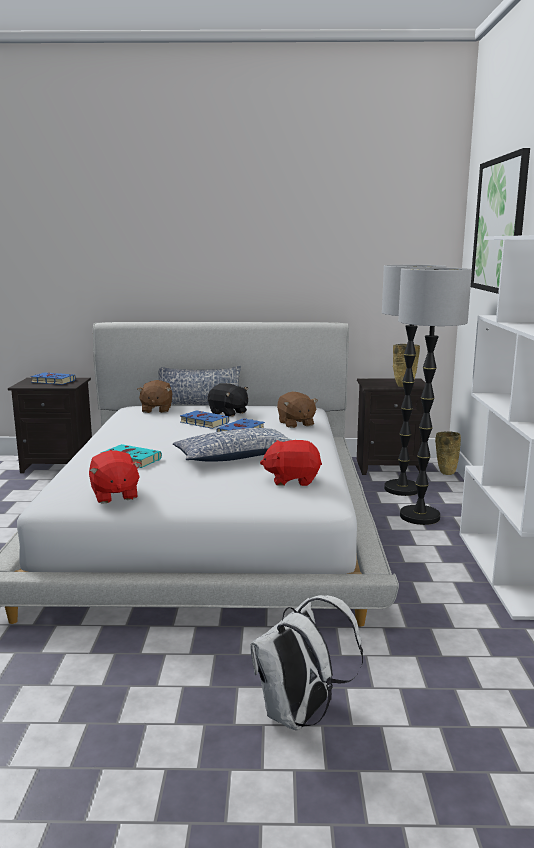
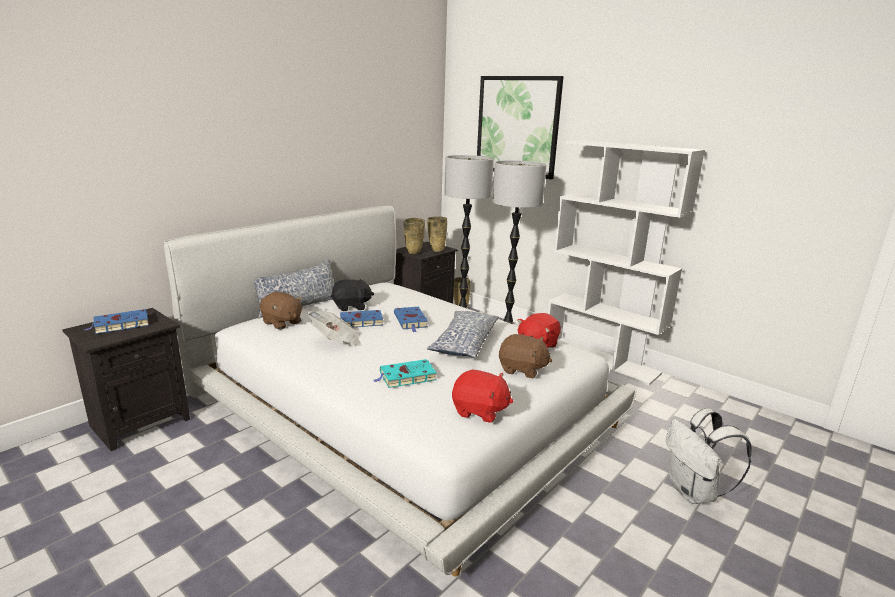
camera: 50 degrees left, 5 degrees up
brown plush toy [277,391,318,428] -> brown plush toy moved to [499,334,552,378]
none -> newspaper [307,311,362,346]
none -> beige vase [404,218,425,254]

